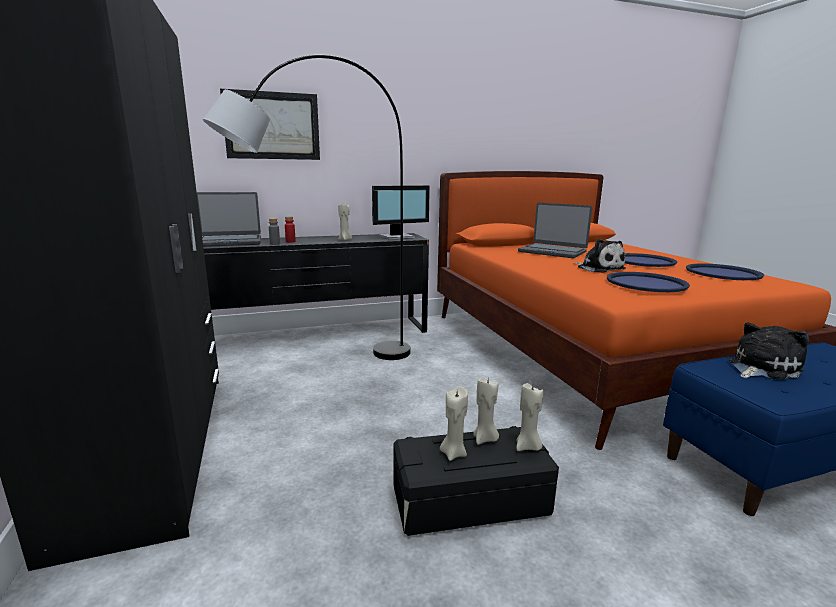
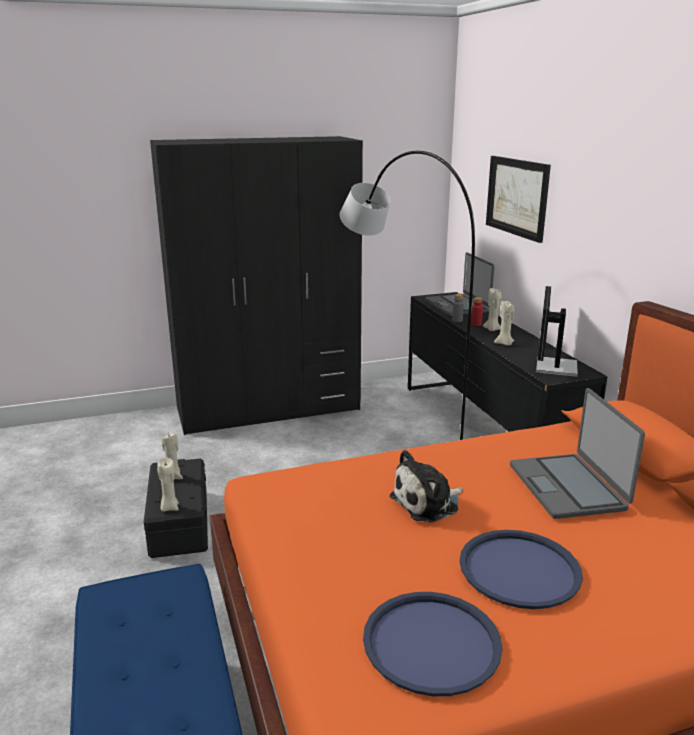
camera: 90 degrees right, 5 degrees up
monitor [372,185,430,240] -> monitor turned 45 degrees clockwise [536,286,578,377]
beige candle [473,377,499,445] -> beige candle moved to [483,288,502,331]
laptop [518,203,592,258] -> laptop turned 45 degrees counterclockwise [510,388,645,519]
blue tray [607,272,690,292] -> none
plush toy [729,323,809,380] -> none

